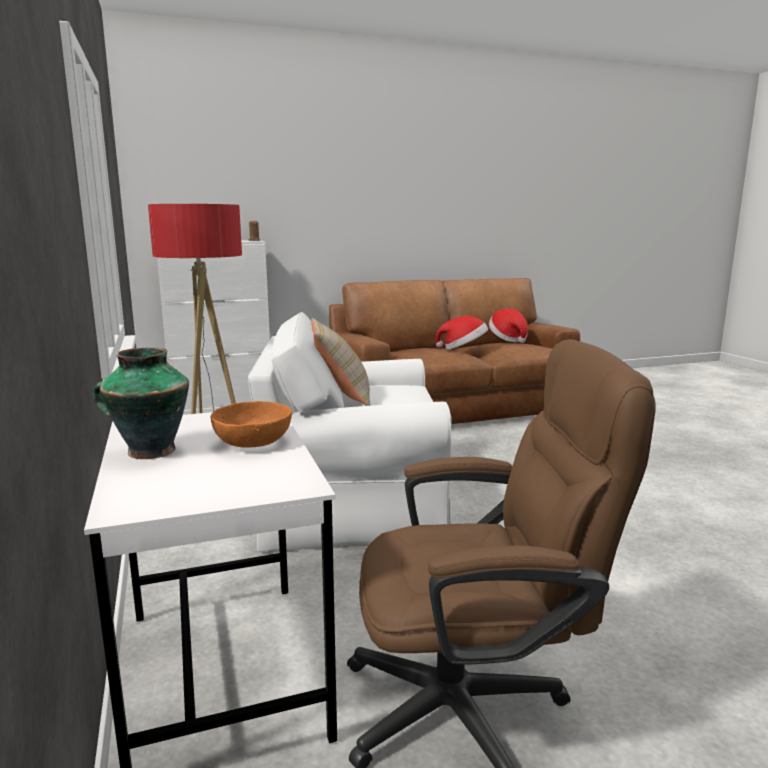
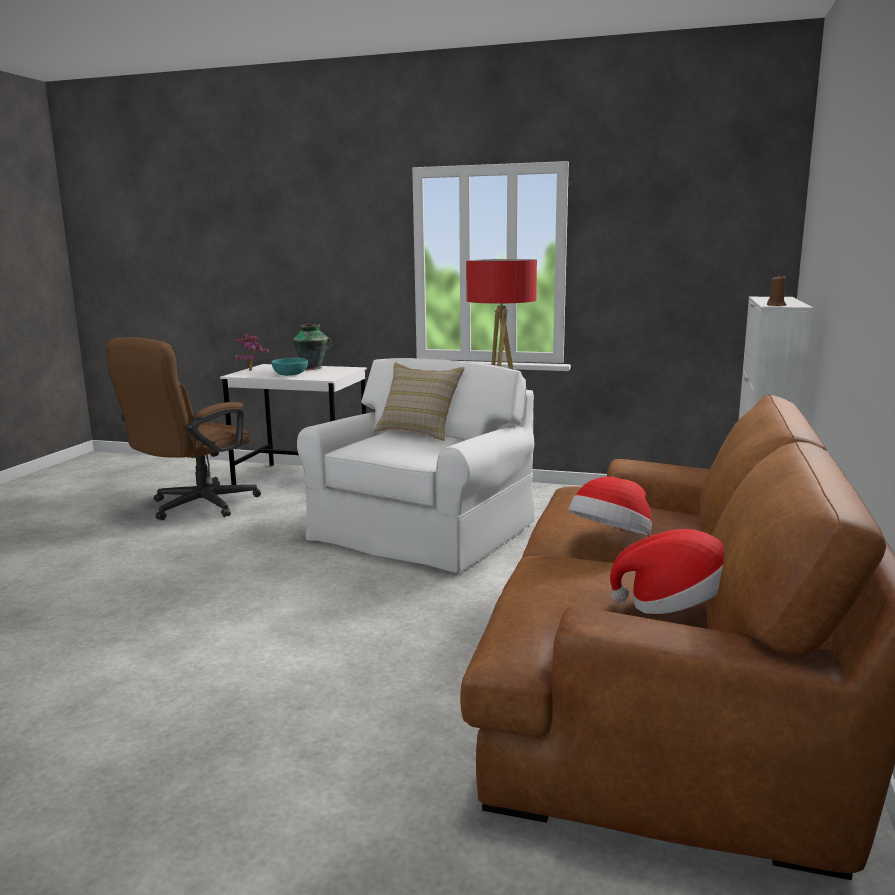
camera: 125 degrees right, 0 degrees up
orange bowl [211,401,292,448] -> turquoise bowl [271,358,308,376]
none -> potted plant [235,334,269,371]

